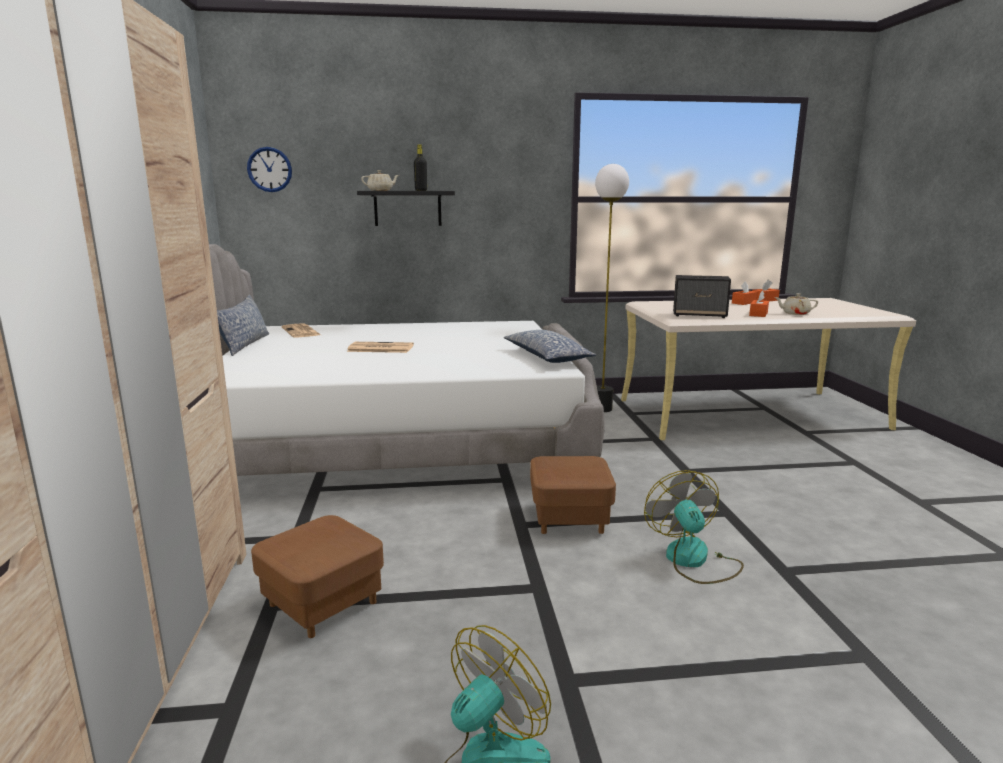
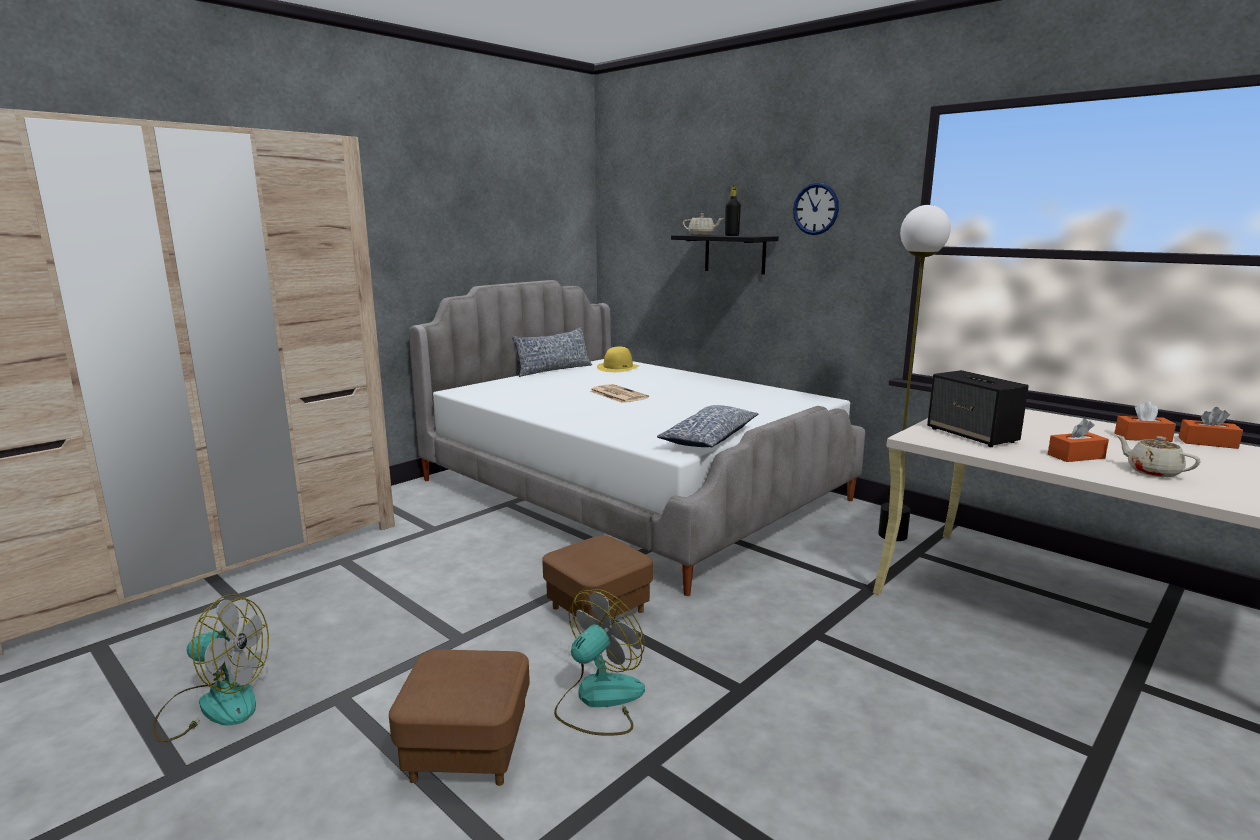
camera: 50 degrees right, 0 degrees up
wall clock [247,147,292,192] -> wall clock moved to [793,183,839,235]
brown ottoman [251,515,384,638] -> brown ottoman moved to [389,649,530,786]
newspaper [282,323,321,338] -> yellow hat [597,346,639,372]

